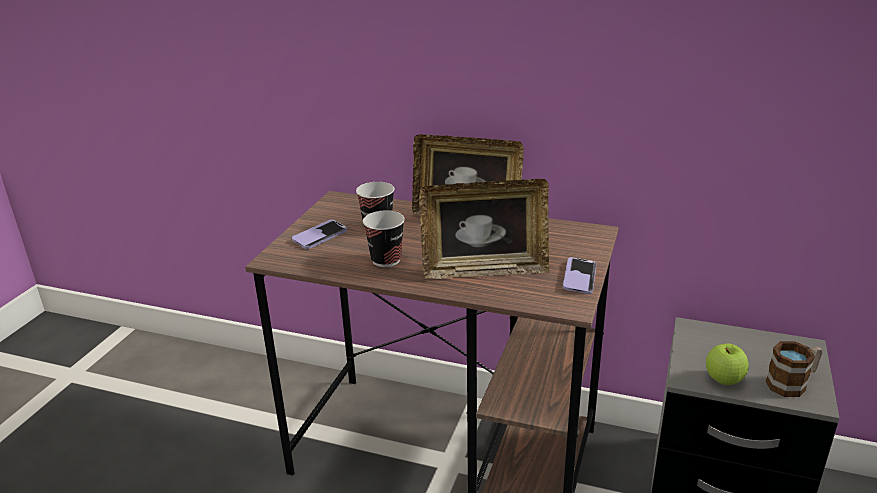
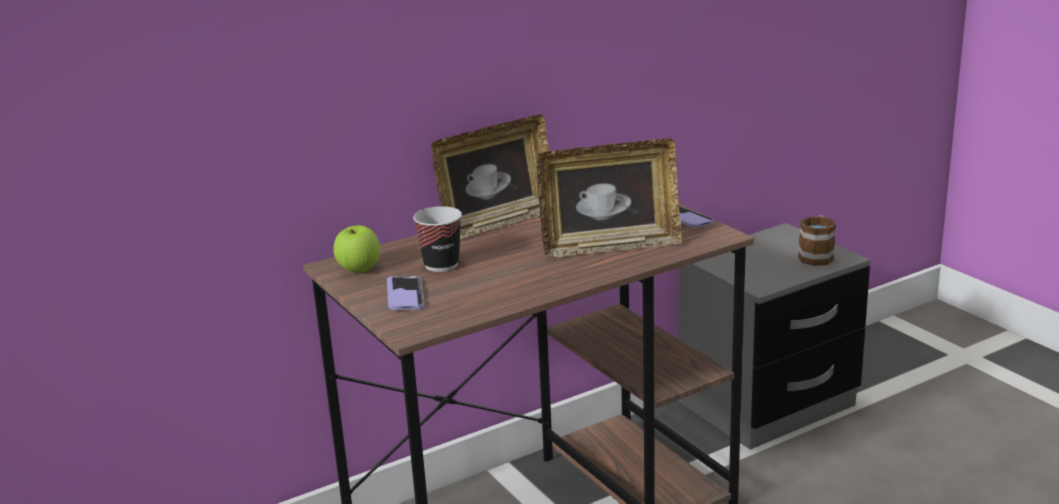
camera: 50 degrees left, 5 degrees down
cup [363,211,405,267] -> none
picture frame [419,179,549,279] -> picture frame turned 45 degrees clockwise [537,139,682,257]
apple [706,344,749,385] -> apple moved to [333,225,380,273]

